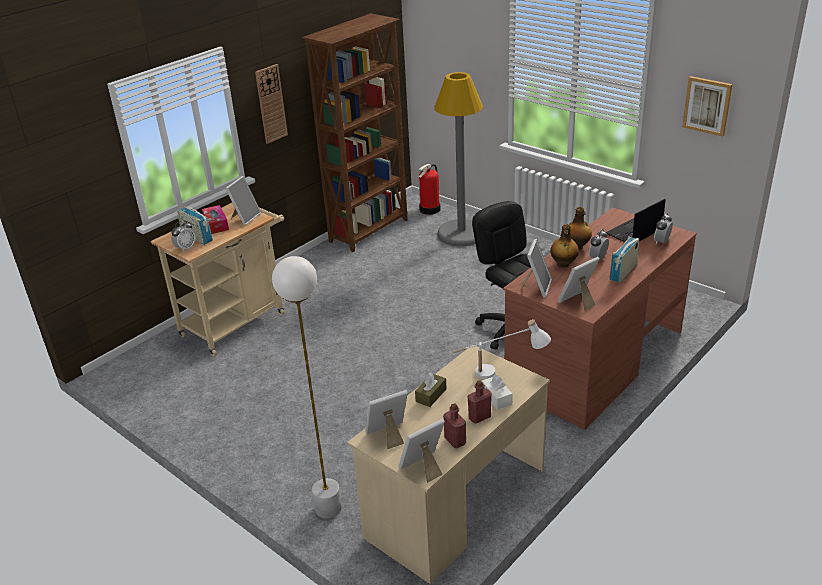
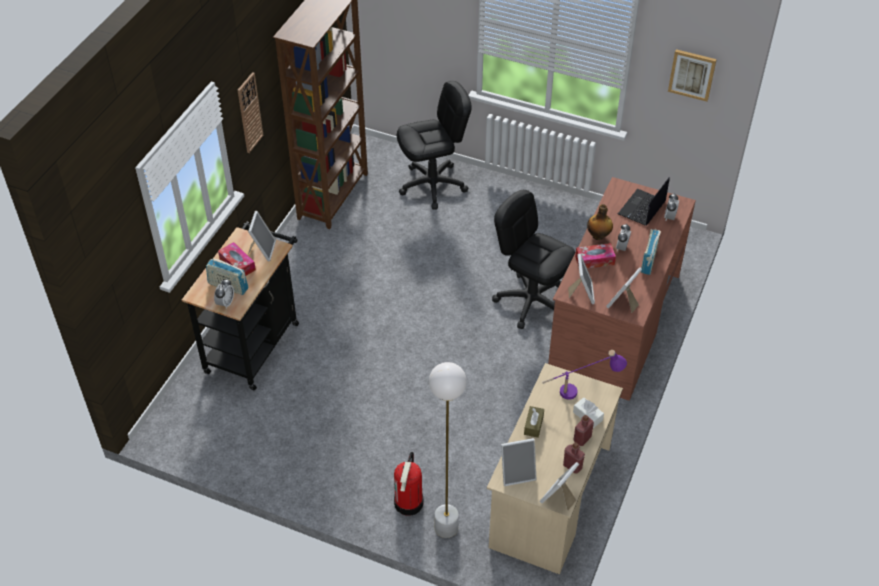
camera: 20 degrees left, 15 degrees up
beige cart [151,203,285,356] -> black cart [182,222,299,390]
picture frame [365,390,408,449] -> picture frame turned 150 degrees counterclockwise [501,438,537,486]
fire extinguisher [418,164,440,215] -> fire extinguisher moved to [394,452,424,516]
grey floor lamp [434,72,483,246] -> black office chair [397,81,472,209]
white table lamp [453,319,551,380] -> purple table lamp [542,350,627,400]
bottle [550,224,579,268] -> tissue box [575,243,616,269]

